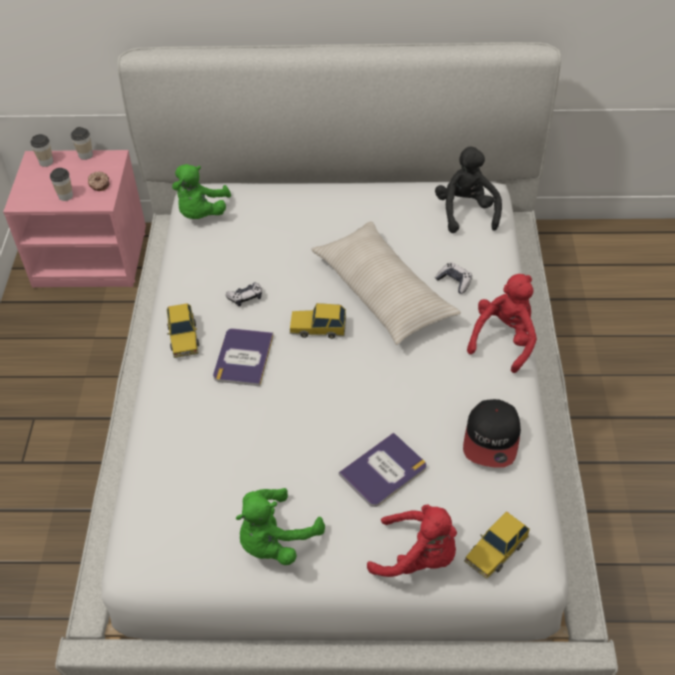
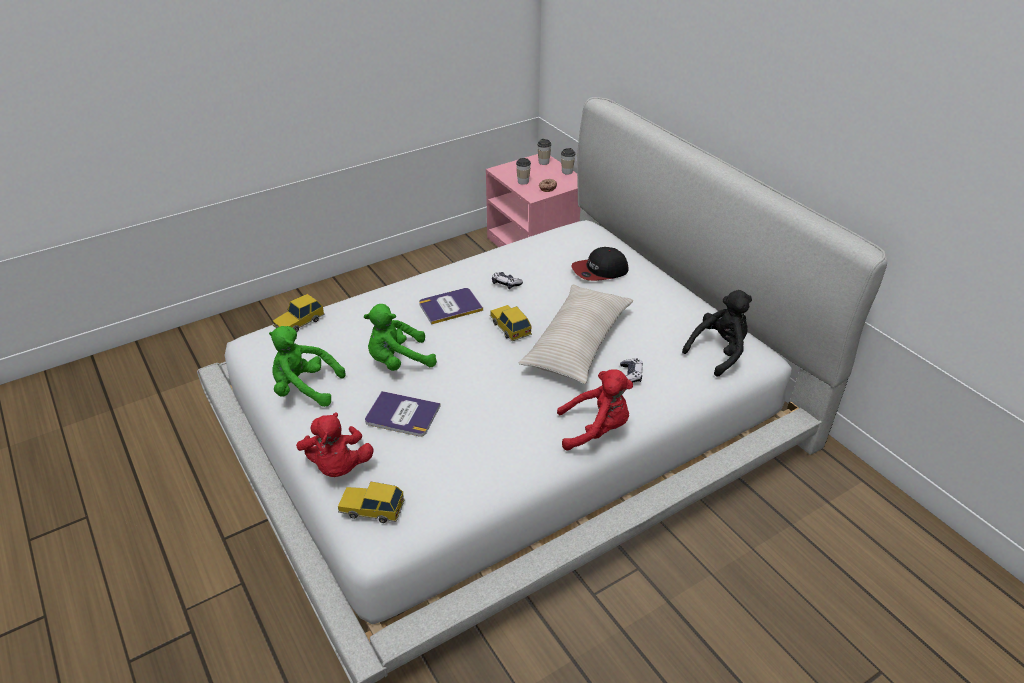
camera: 55 degrees right, 10 degrees down
toy car [167,303,199,358] -> toy car moved to [273,294,325,332]
green plush toy [172,164,231,219] -> green plush toy moved to [364,304,437,371]
cap [463,399,521,467] -> cap moved to [571,247,629,281]

